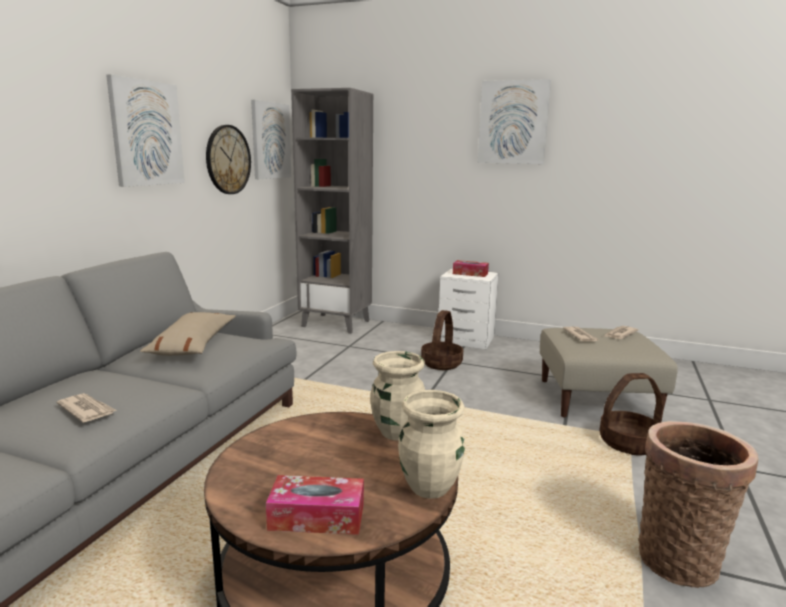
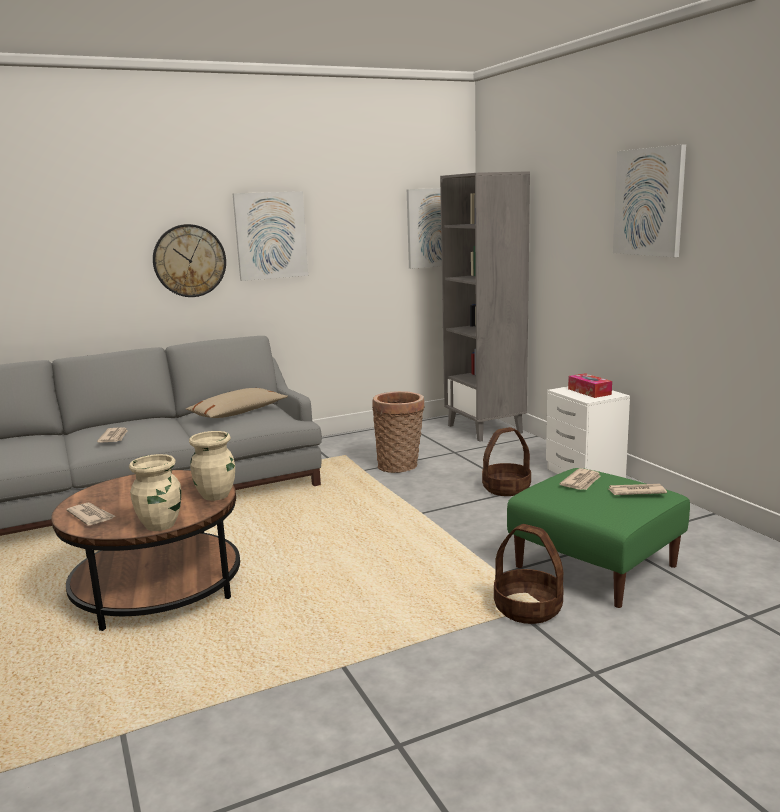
camera: 45 degrees right, 0 degrees up
wall clock [206,125,251,194] -> wall clock moved to [153,224,226,297]
tissue box [266,475,364,535] -> newspaper [66,502,116,526]
beige ottoman [540,328,678,418] -> green ottoman [507,468,690,608]
basket [638,421,758,588] -> basket moved to [372,391,425,473]

